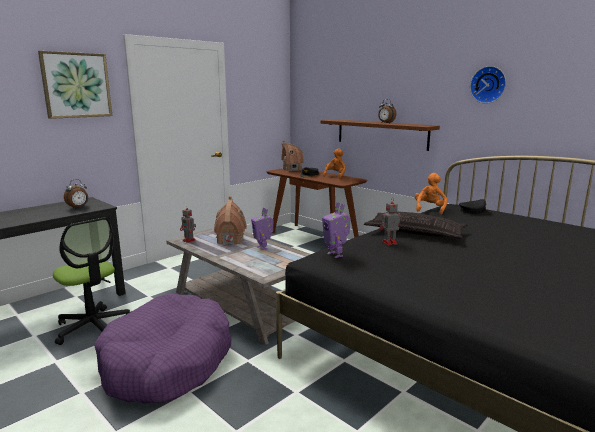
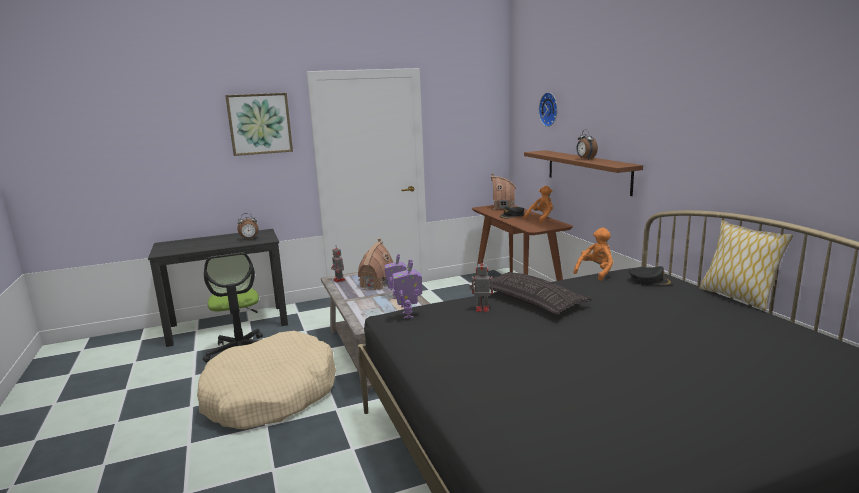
camera: 25 degrees right, 0 degrees up
purple dog bed [94,293,232,404] -> beige dog bed [197,331,336,429]
wall clock [470,66,506,104] -> wall clock moved to [539,92,558,127]
none -> pillow [699,220,793,311]

